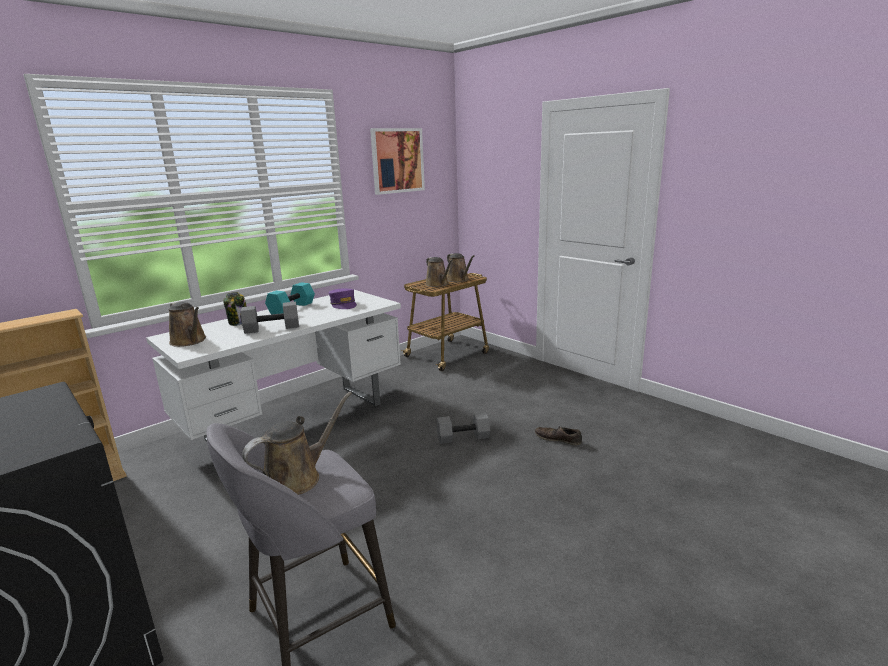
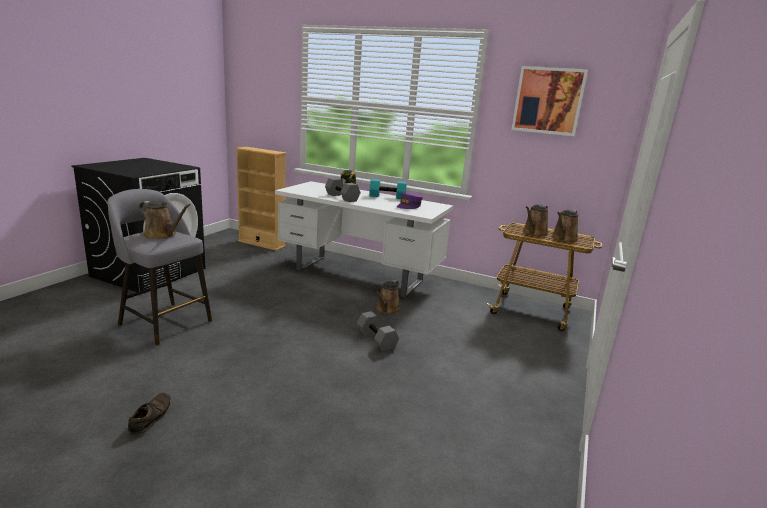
camera: 65 degrees right, 0 degrees up
brown watering can [169,302,206,347] -> brown watering can moved to [375,280,401,314]
brown shoe [535,427,582,445] -> brown shoe moved to [128,393,171,435]

